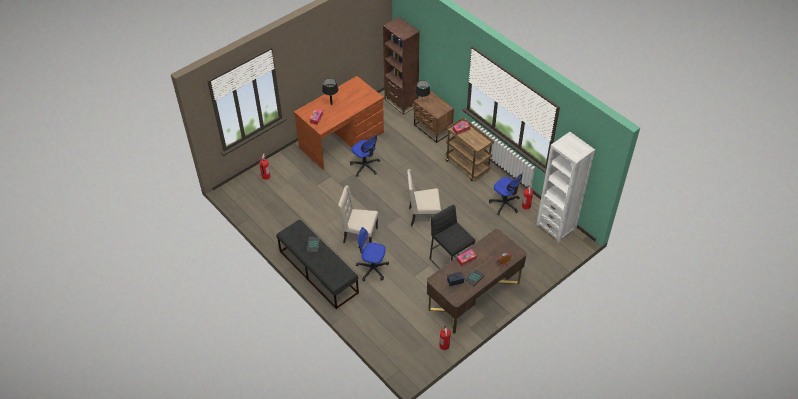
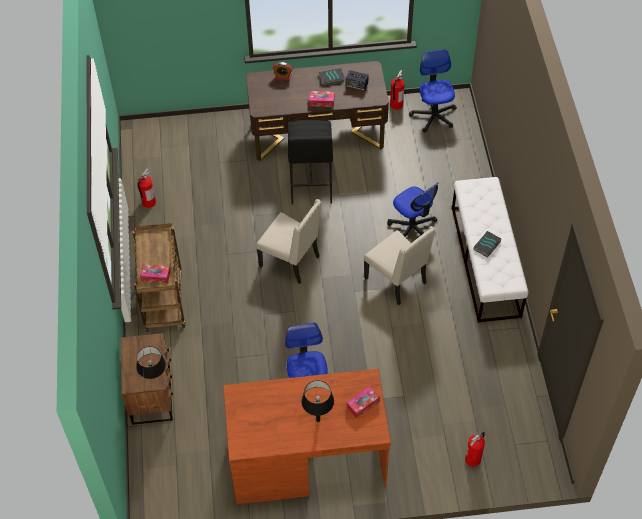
camera: 145 degrees left, 5 degrees up
black bench [277,220,359,309] -> white bench [452,177,529,323]
brown bookcase [383,17,420,115] -> none
office chair [489,172,523,215] -> office chair moved to [409,49,457,132]
white bookcase [536,132,595,243] -> none

